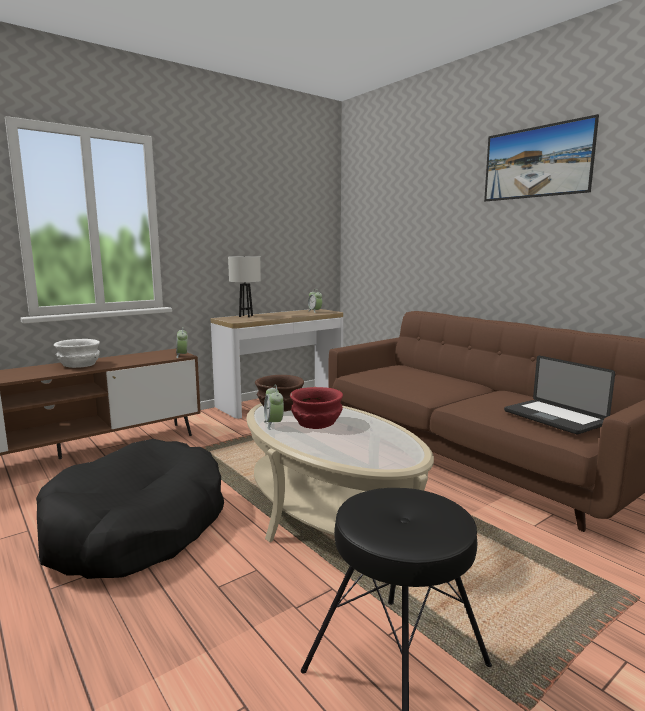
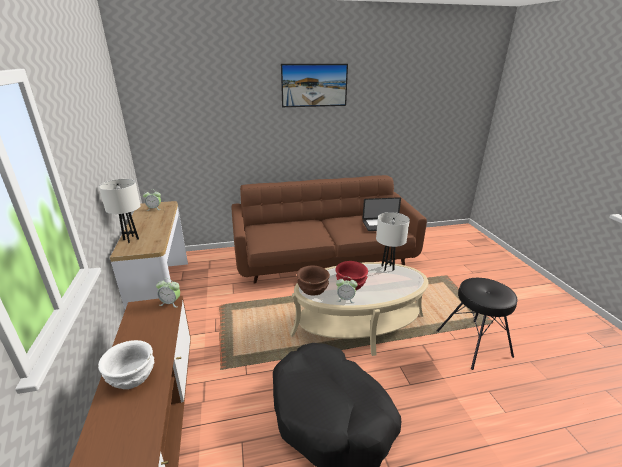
camera: 65 degrees left, 15 degrees up
none -> white table lamp [376,212,410,271]

